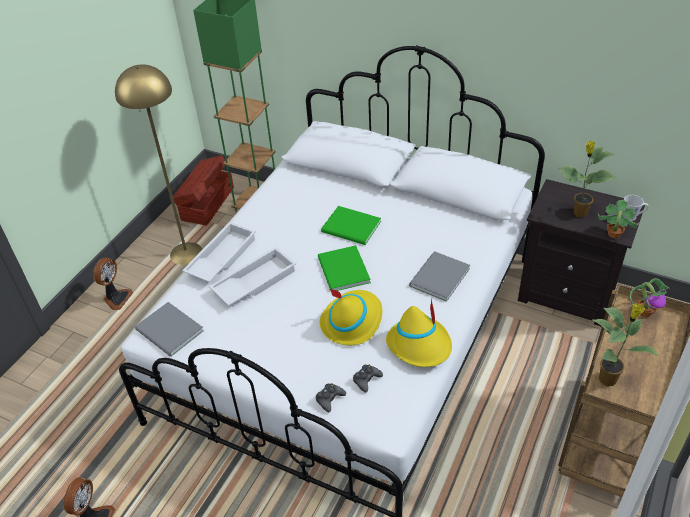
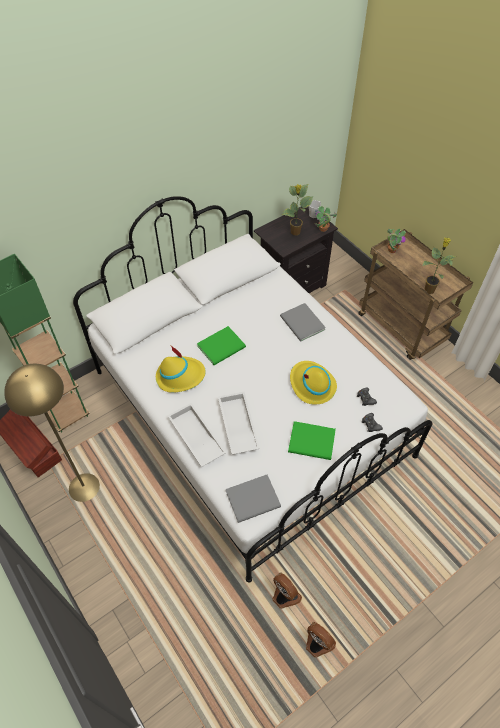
camera: 65 degrees left, 10 degrees up
fan [93,258,133,310] -> fan moved to [272,572,302,609]
green book [318,245,371,291] -> green book moved to [288,421,336,460]
yellow hat [386,299,452,367] -> yellow hat moved to [156,345,206,393]

